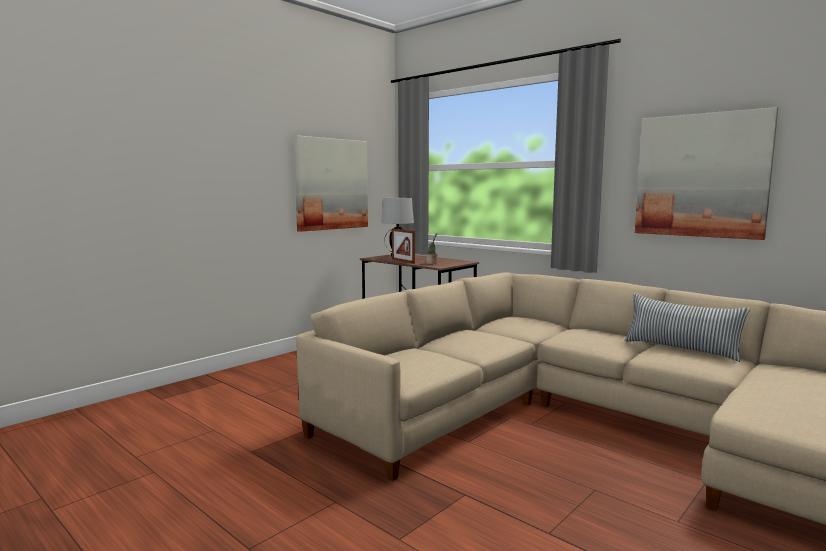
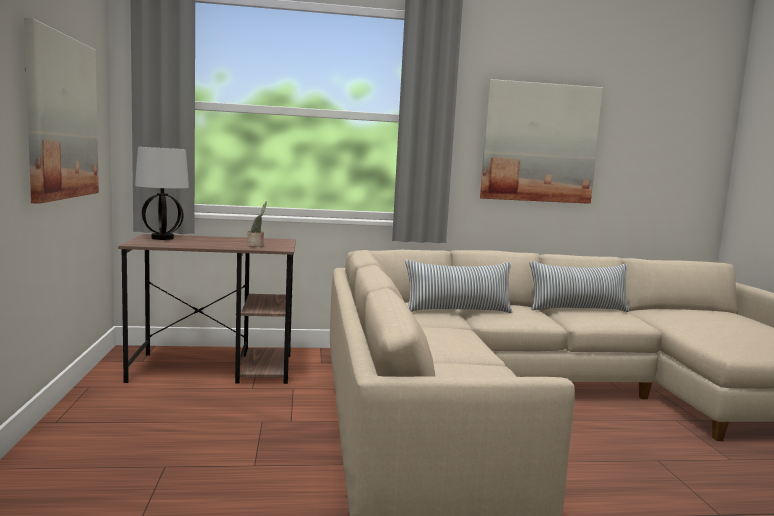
camera: 50 degrees left, 0 degrees up
picture frame [392,228,415,264] -> none
none -> pillow [405,260,512,313]

